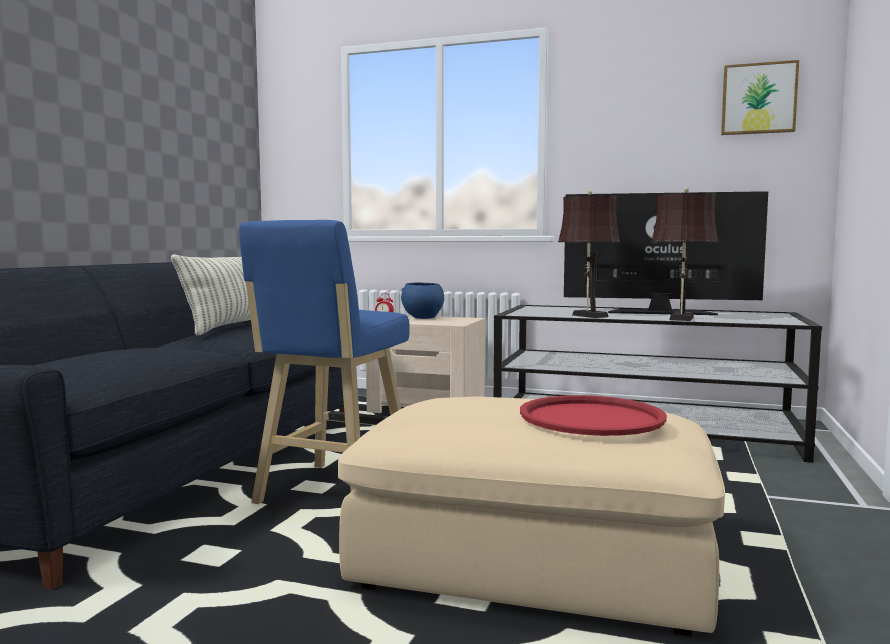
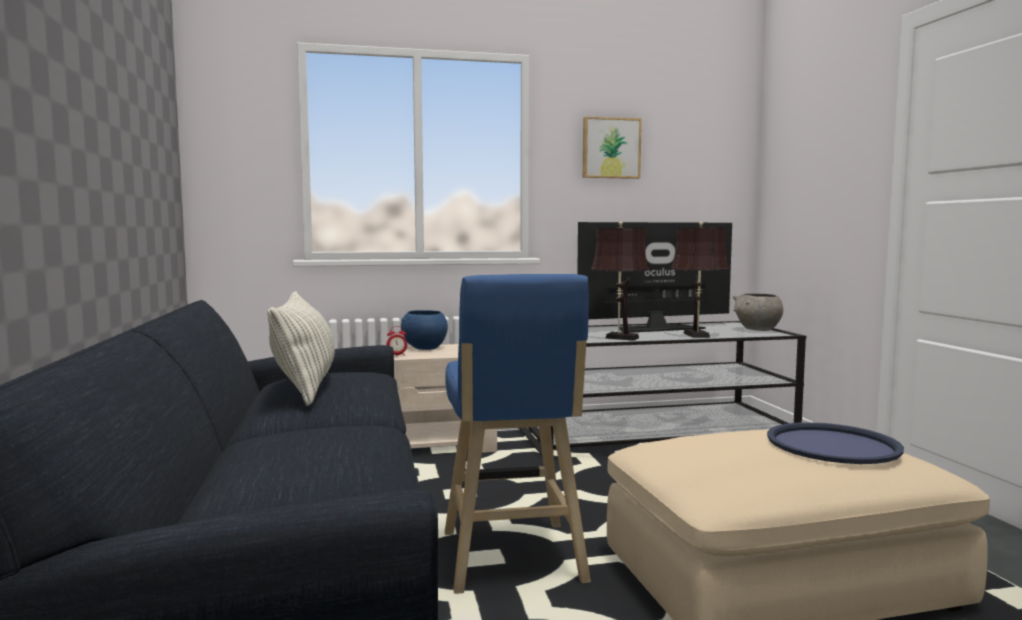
camera: 30 degrees left, 0 degrees up
red tray [520,395,667,436] -> blue tray [767,422,904,464]
picture [721,60,799,135] -> picture moved to [583,117,642,179]
none -> grey bowl [733,293,783,331]

